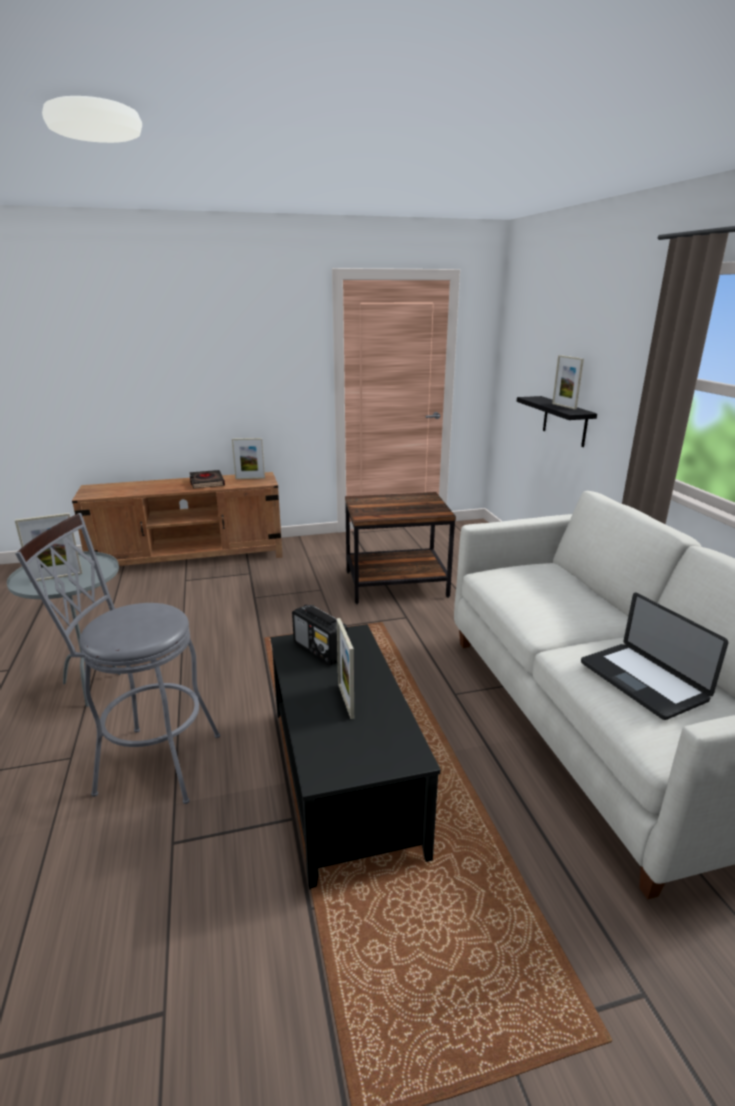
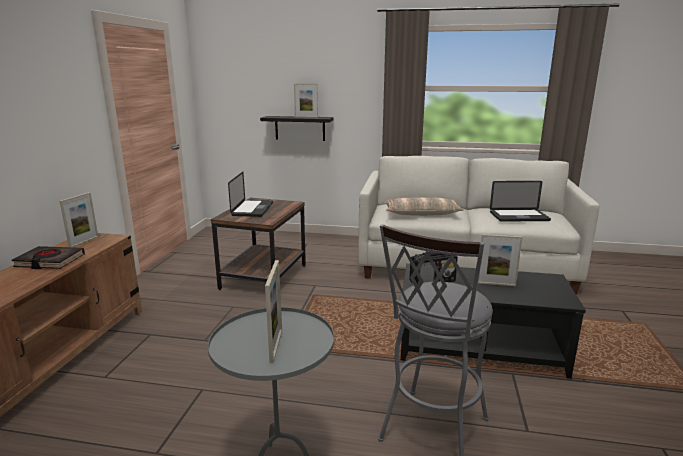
camera: 65 degrees left, 5 degrees down
none -> laptop [228,172,273,217]
none -> pillow [385,197,464,216]

